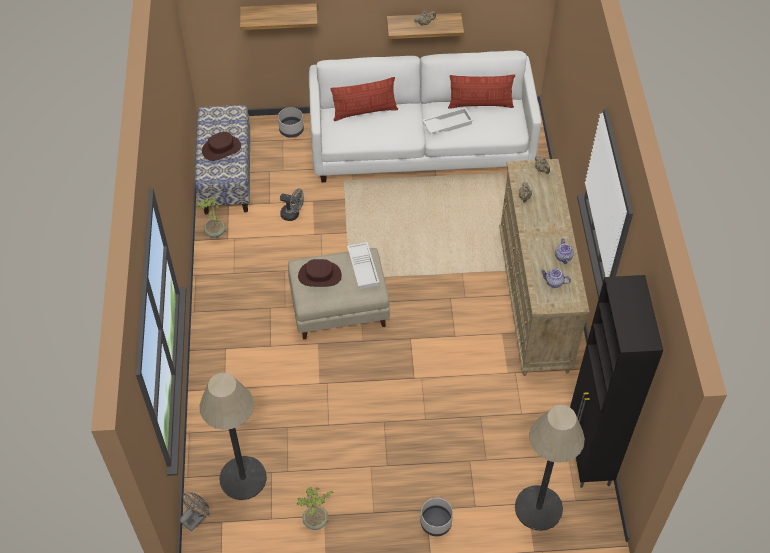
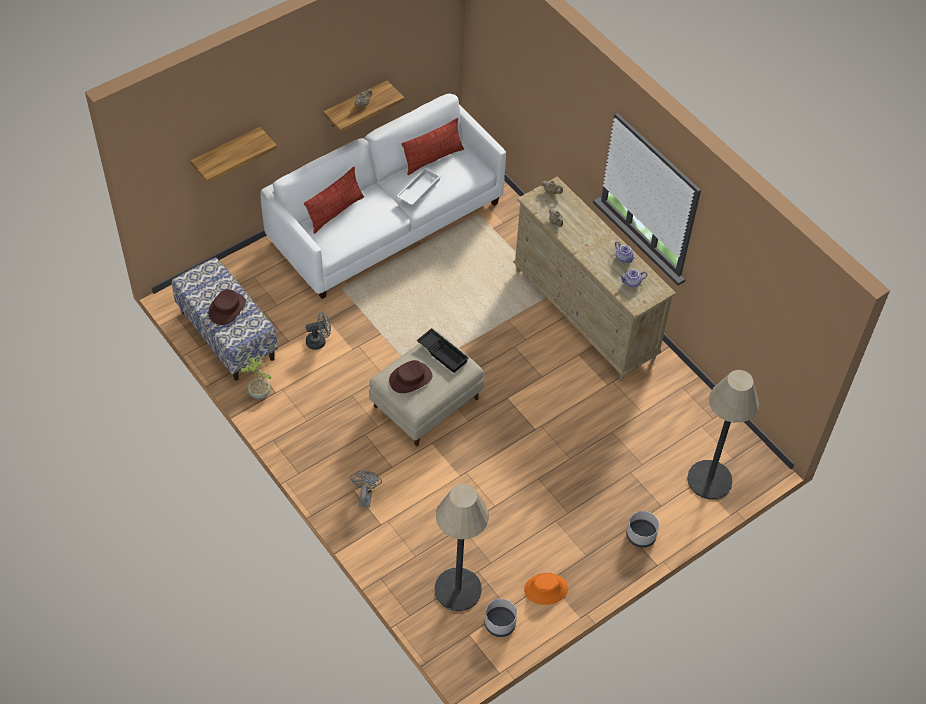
camera: 35 degrees left, 0 degrees up
grey fan [180,492,209,532] -> grey fan moved to [350,470,382,507]
grey planter [278,107,304,138] -> grey planter moved to [485,599,517,637]
potted plant [296,487,334,530] -> orange hat [524,573,568,605]
white tray [347,242,379,289] -> black tray [417,328,469,373]
black cabinet [570,275,663,488] -> none

